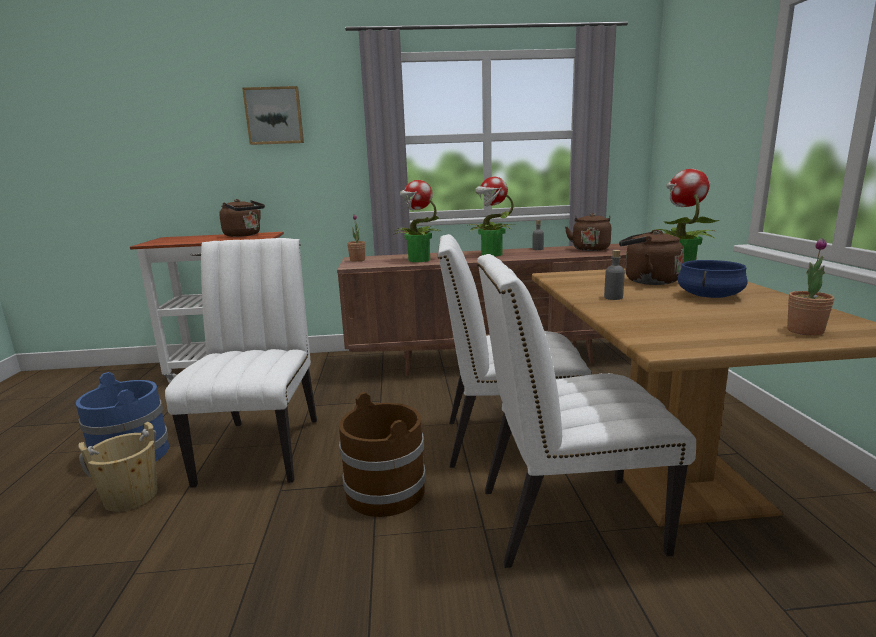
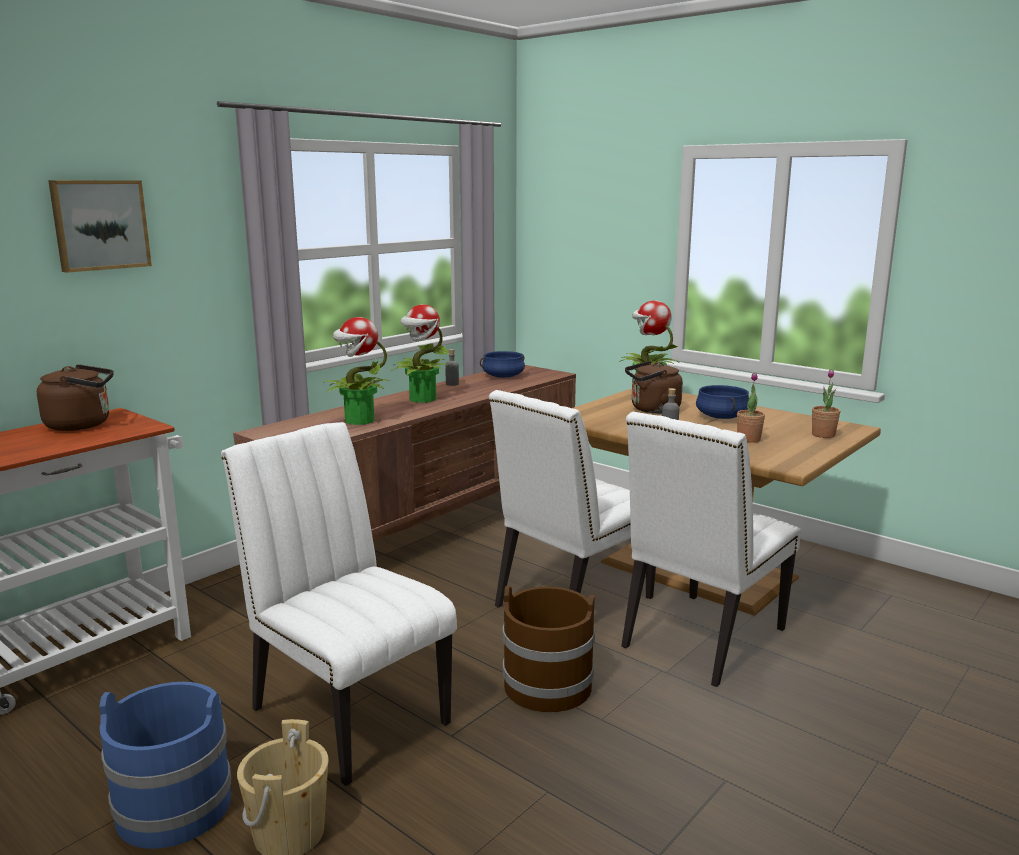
camera: 45 degrees left, 0 degrees up
potted plant [347,214,365,262] -> potted plant moved to [737,373,765,443]
brown kettle [565,213,611,251] -> blue cooking pot [480,351,525,378]

